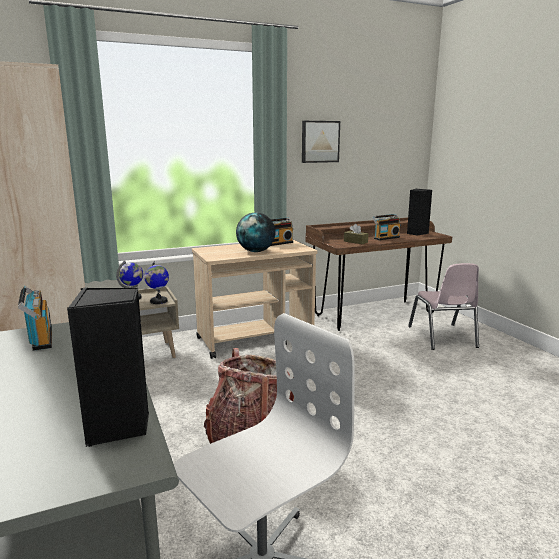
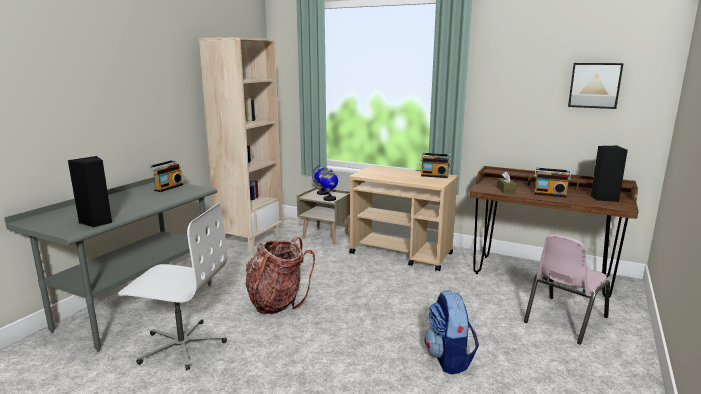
camera: 50 degrees right, 0 degrees up
globe [236,212,276,252] -> none
picture [302,121,340,163] -> picture moved to [568,63,624,109]
none -> backpack [425,290,479,375]

